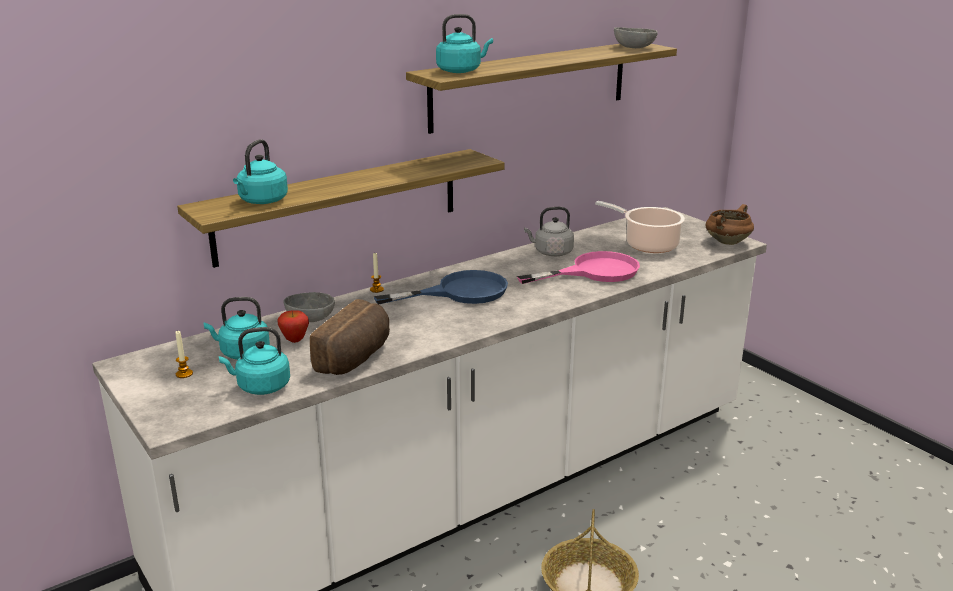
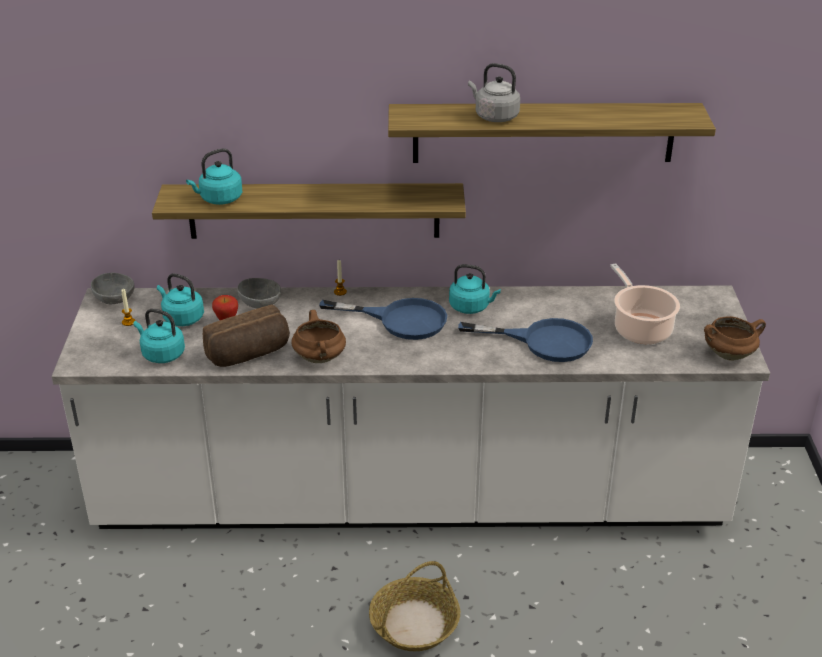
camera: 35 degrees right, 10 degrees up
turquoise kettle [436,14,493,73] -> turquoise kettle moved to [449,264,501,314]
pink frying pan [517,251,640,284] -> blue frying pan [458,318,593,362]
grey kettle [524,207,574,256] -> grey kettle moved to [468,63,520,122]
grey bowl [614,27,658,48] -> grey bowl moved to [91,273,135,305]
none -> brown cooking pot [292,310,346,363]

